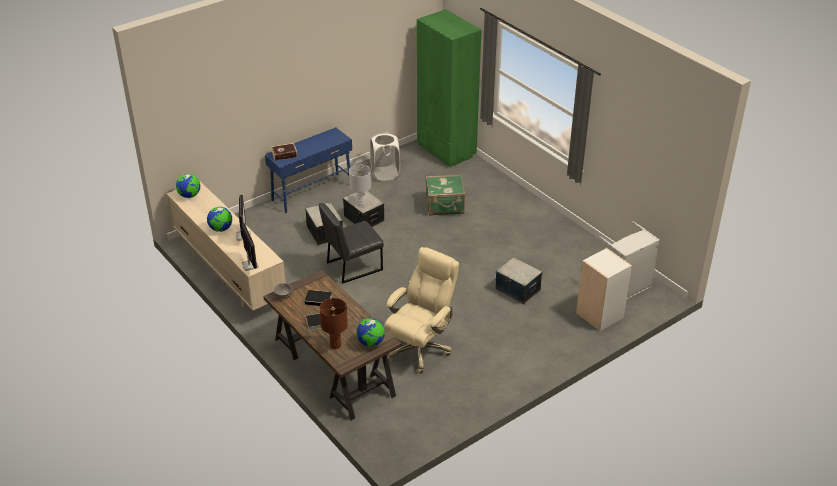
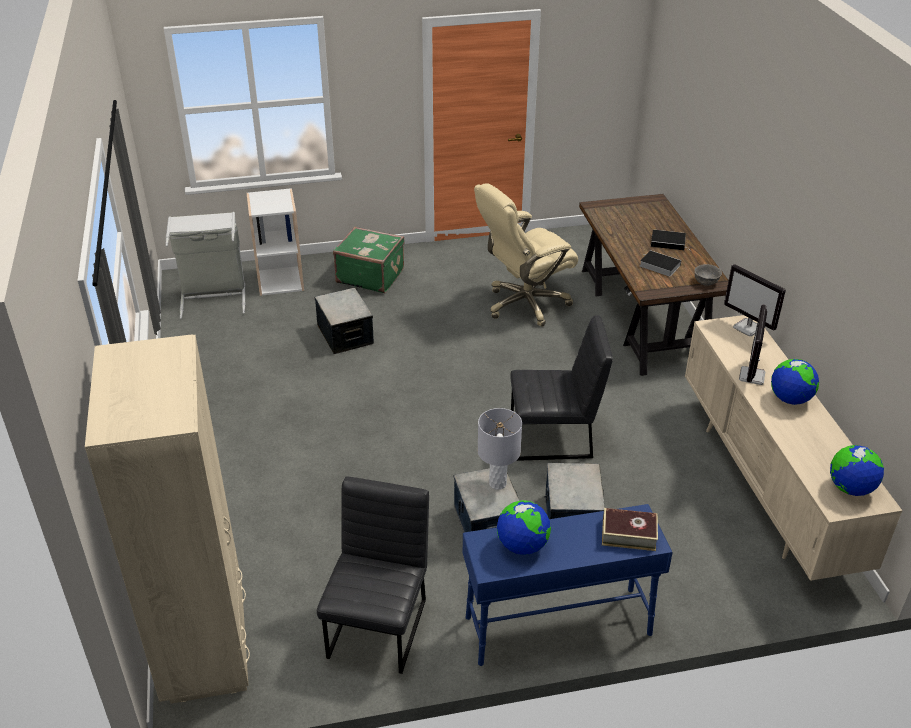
camera: 155 degrees left, 0 degrees up
monitor [241,223,259,271] -> monitor turned 45 degrees counterclockwise [724,264,786,336]
brown table lamp [319,298,348,349] -> none
globe [356,318,385,347] -> globe moved to [497,500,551,555]
white laundry basket [370,132,400,181] -> grey chair [317,477,429,674]
green wardrobe [417,9,482,168] -> beige wardrobe [85,334,250,704]
green suitcase [426,175,465,216] -> green suitcase moved to [333,227,405,293]

